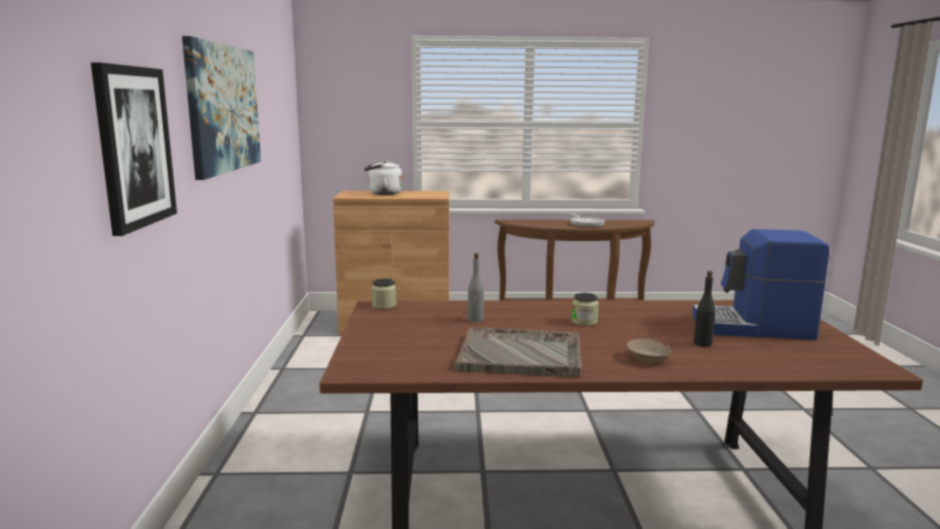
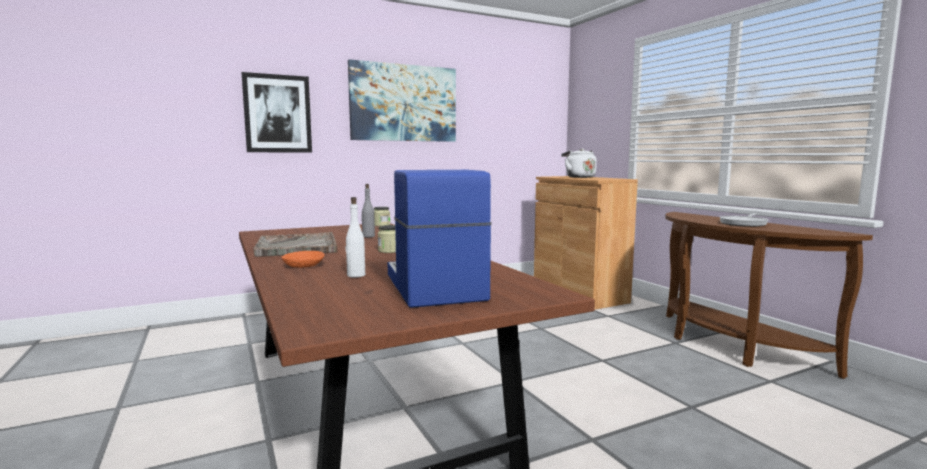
camera: 65 degrees right, 5 degrees down
beige bowl [627,339,671,363] -> orange bowl [281,251,324,268]
black bottle [694,271,715,347] -> white bottle [345,197,365,277]

